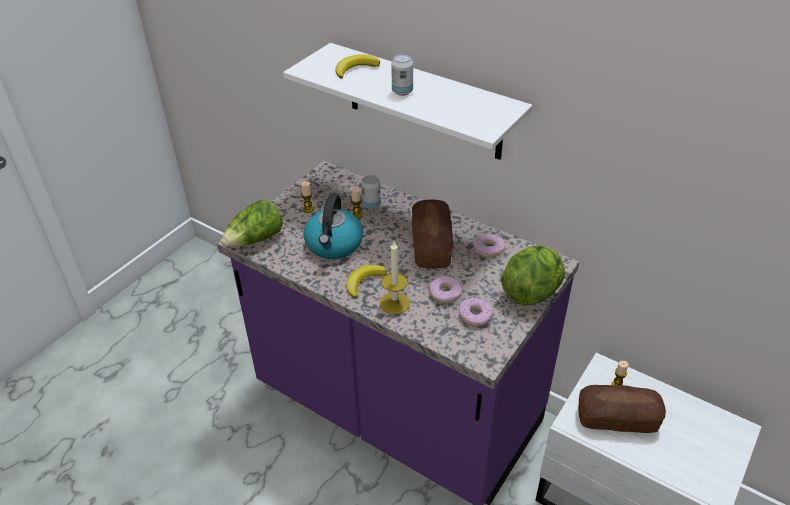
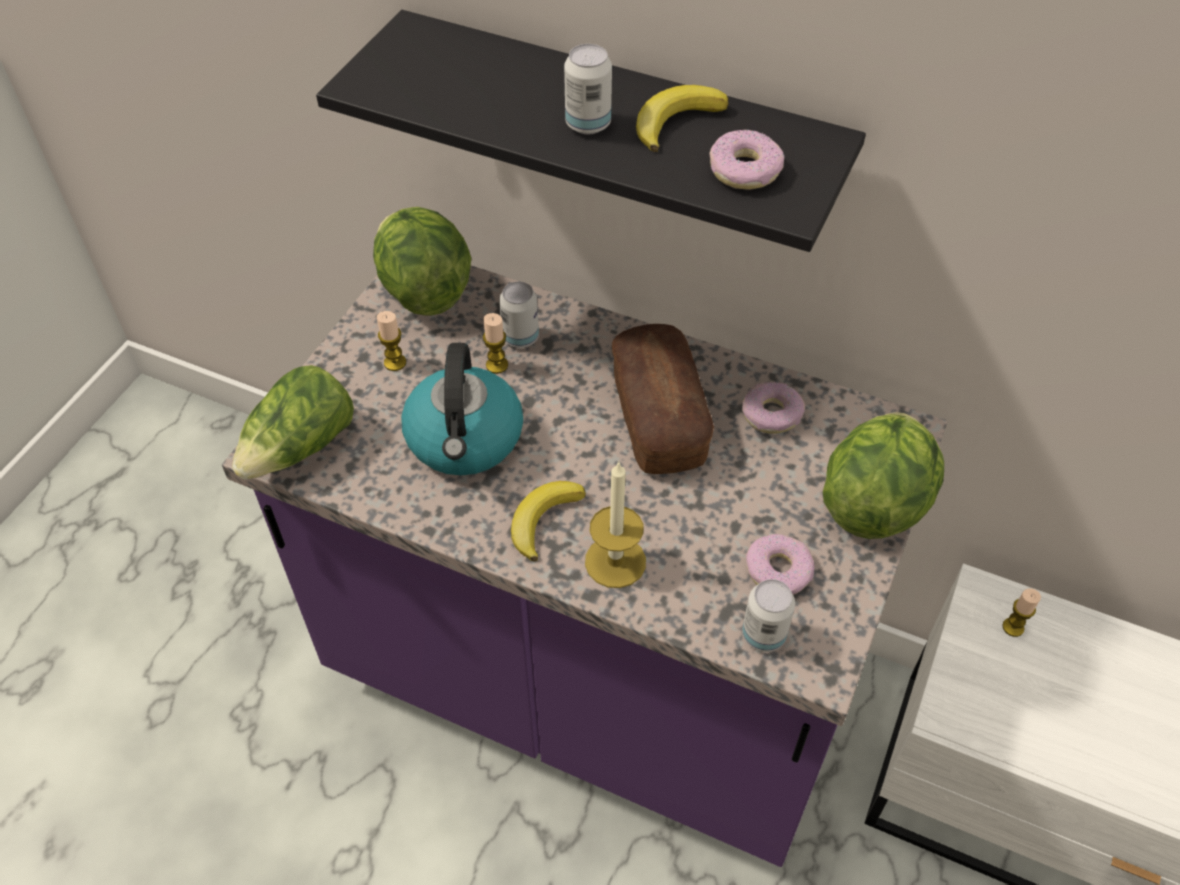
camera: 10 degrees left, 10 degrees up
white shelf [283,43,532,160] -> black shelf [316,10,866,252]
banana [335,54,380,79] -> banana moved to [636,85,729,152]
donut [429,276,462,303] -> donut moved to [709,130,784,190]
bread [578,385,666,433] -> none
none -> lettuce [373,207,471,316]
none -> can [742,579,795,652]

